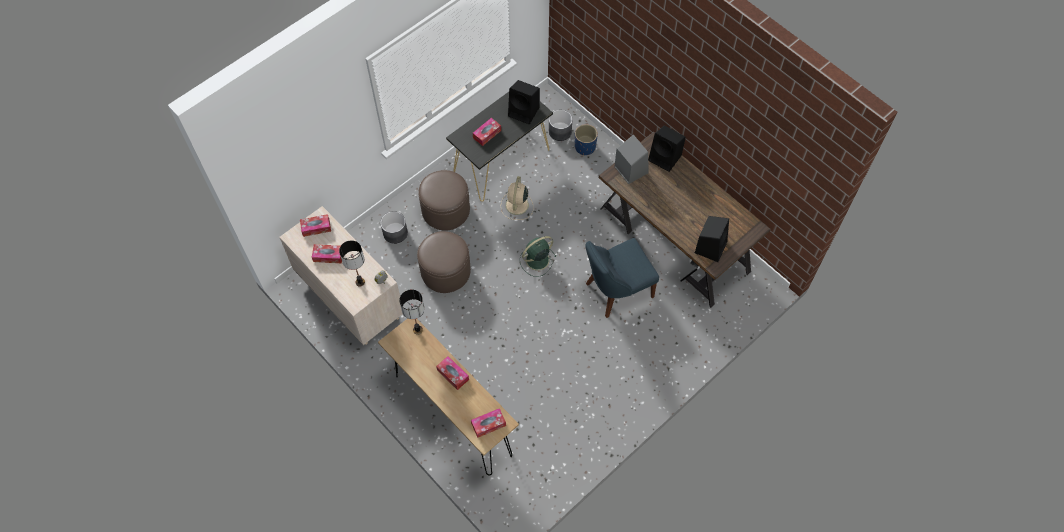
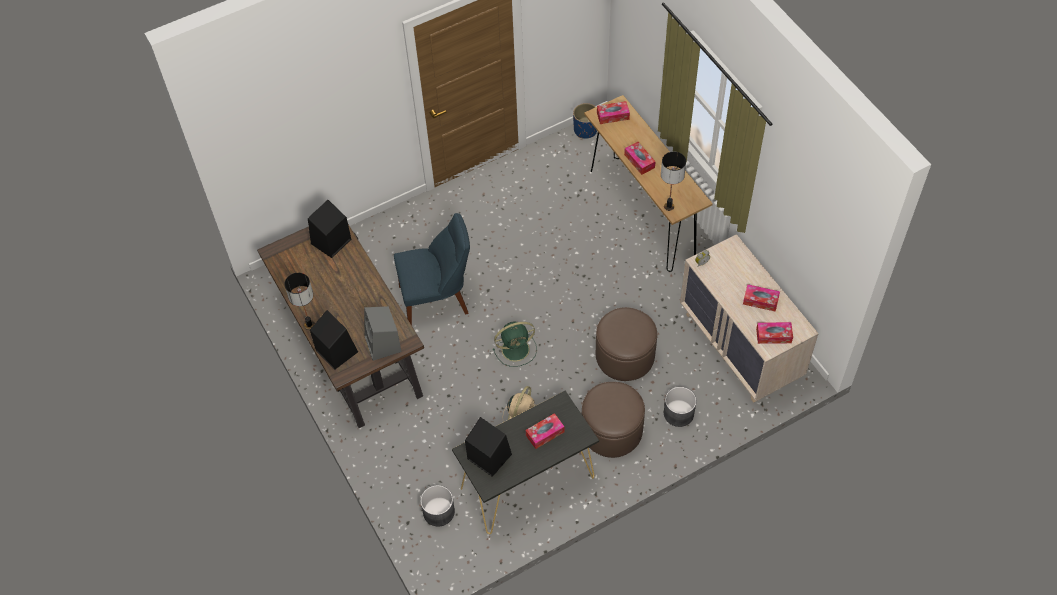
camera: 165 degrees left, 5 degrees down
table lamp [339,240,365,287] -> table lamp moved to [284,273,315,330]
blue planter [575,124,598,155] -> blue planter moved to [573,103,597,139]

